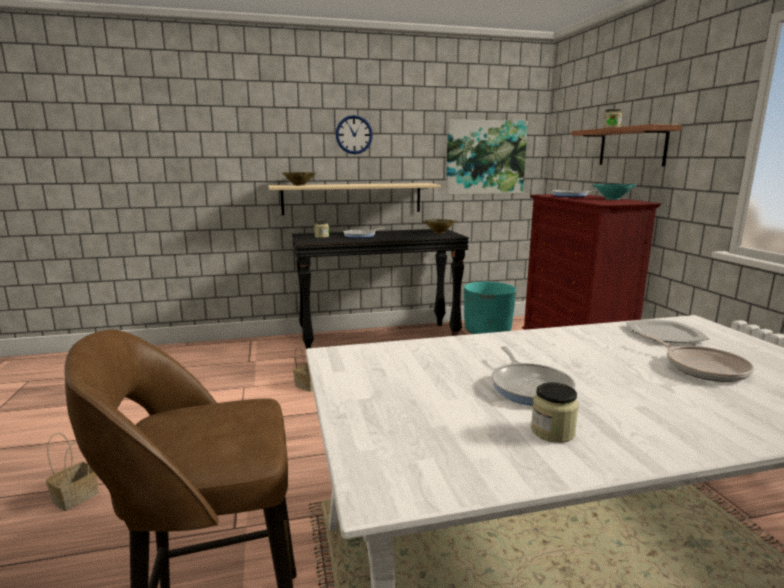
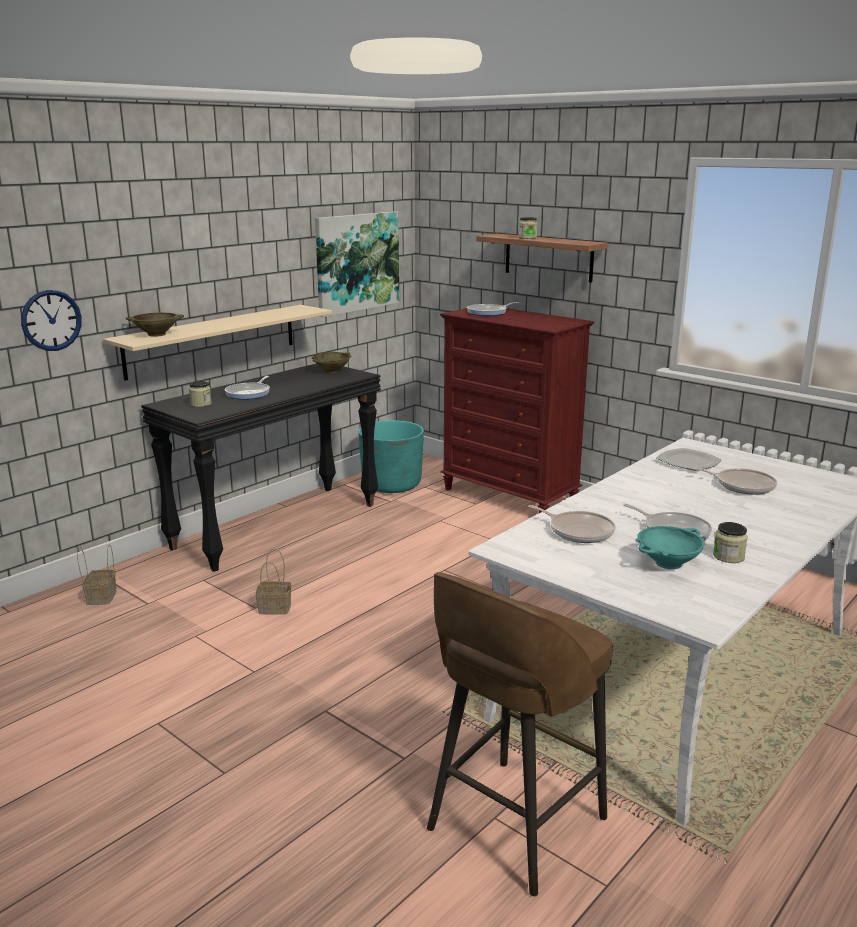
camera: 35 degrees left, 5 degrees up
basket [46,433,99,511] -> basket moved to [77,545,117,605]
wall clock [336,115,373,154] -> wall clock moved to [21,290,82,351]
turquoise bowl [592,184,636,200] -> turquoise bowl moved to [635,526,705,569]
none -> frying pan [528,505,615,543]

